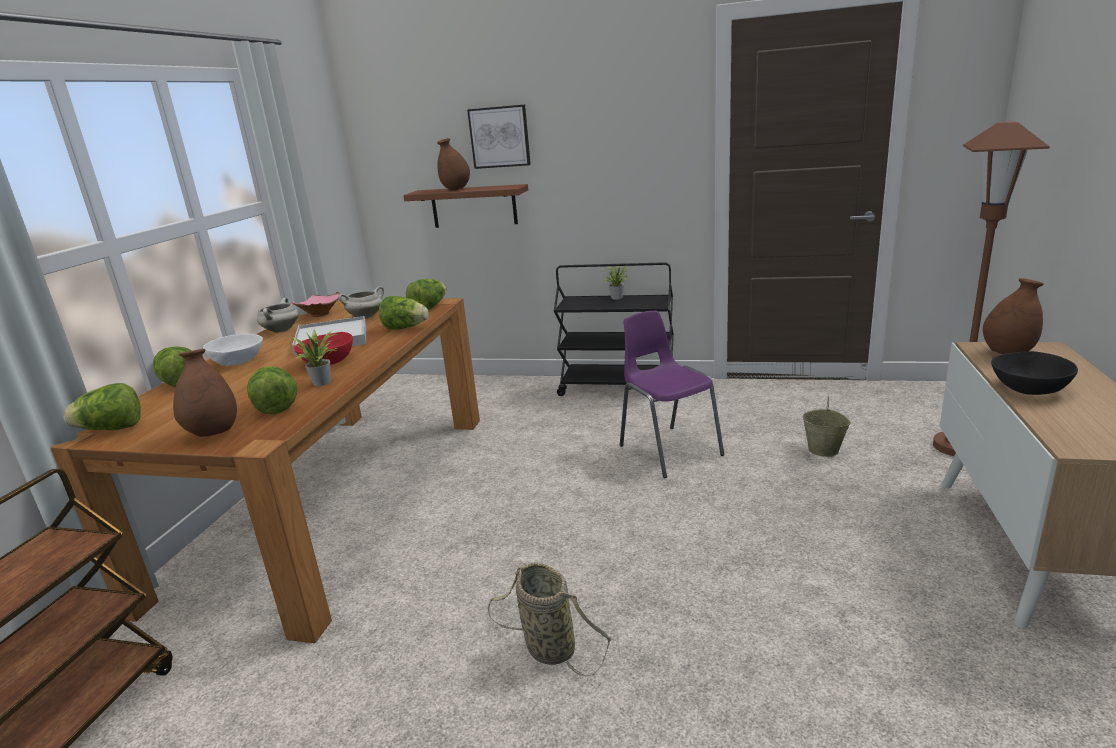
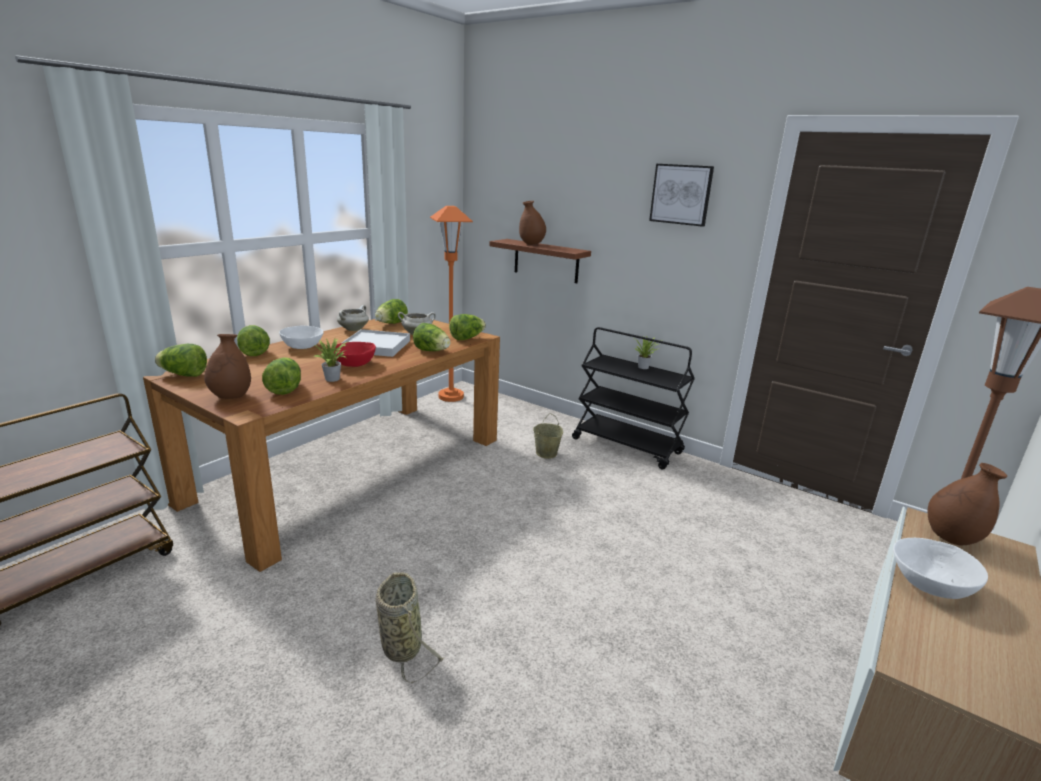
camera: 20 degrees right, 0 degrees up
pink bowl [292,292,340,317] -> lettuce [375,299,408,324]
picture [467,105,531,169] -> picture moved to [649,164,714,227]
purple chair [620,311,724,478] -> none
beige bucket [802,396,851,457] -> beige bucket moved to [533,413,563,459]
black bowl [991,351,1078,395] -> white bowl [893,538,988,599]
none -> orange floor lamp [430,206,473,402]

